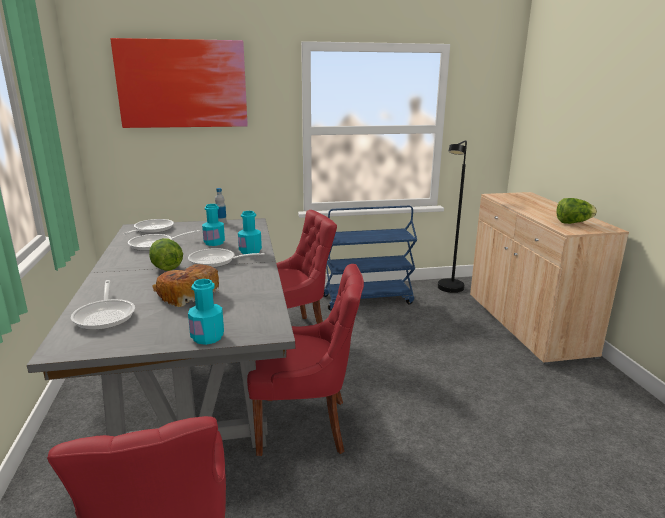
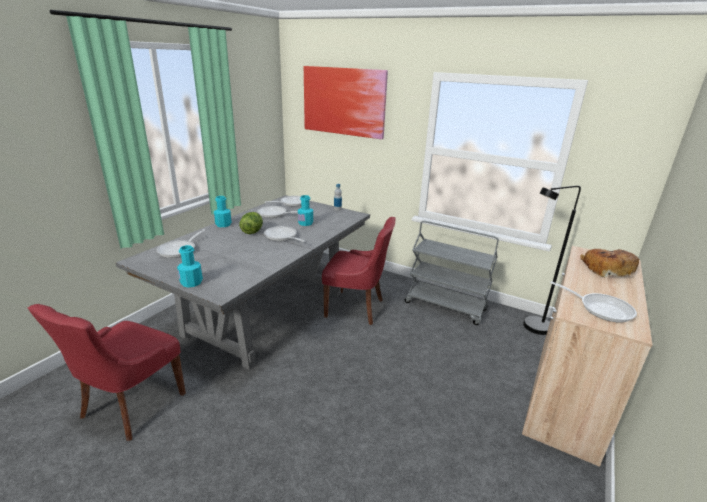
camera: 40 degrees right, 5 degrees up
bread [152,264,219,307] -> bread moved to [580,249,639,278]
turquoise bottle [238,211,262,254] -> turquoise bottle moved to [214,196,232,227]
red chair [247,264,364,456] -> none
blue cart [324,206,417,310] -> grey cart [405,221,499,325]
lettuce [556,198,597,224] -> frying pan [550,281,637,323]

